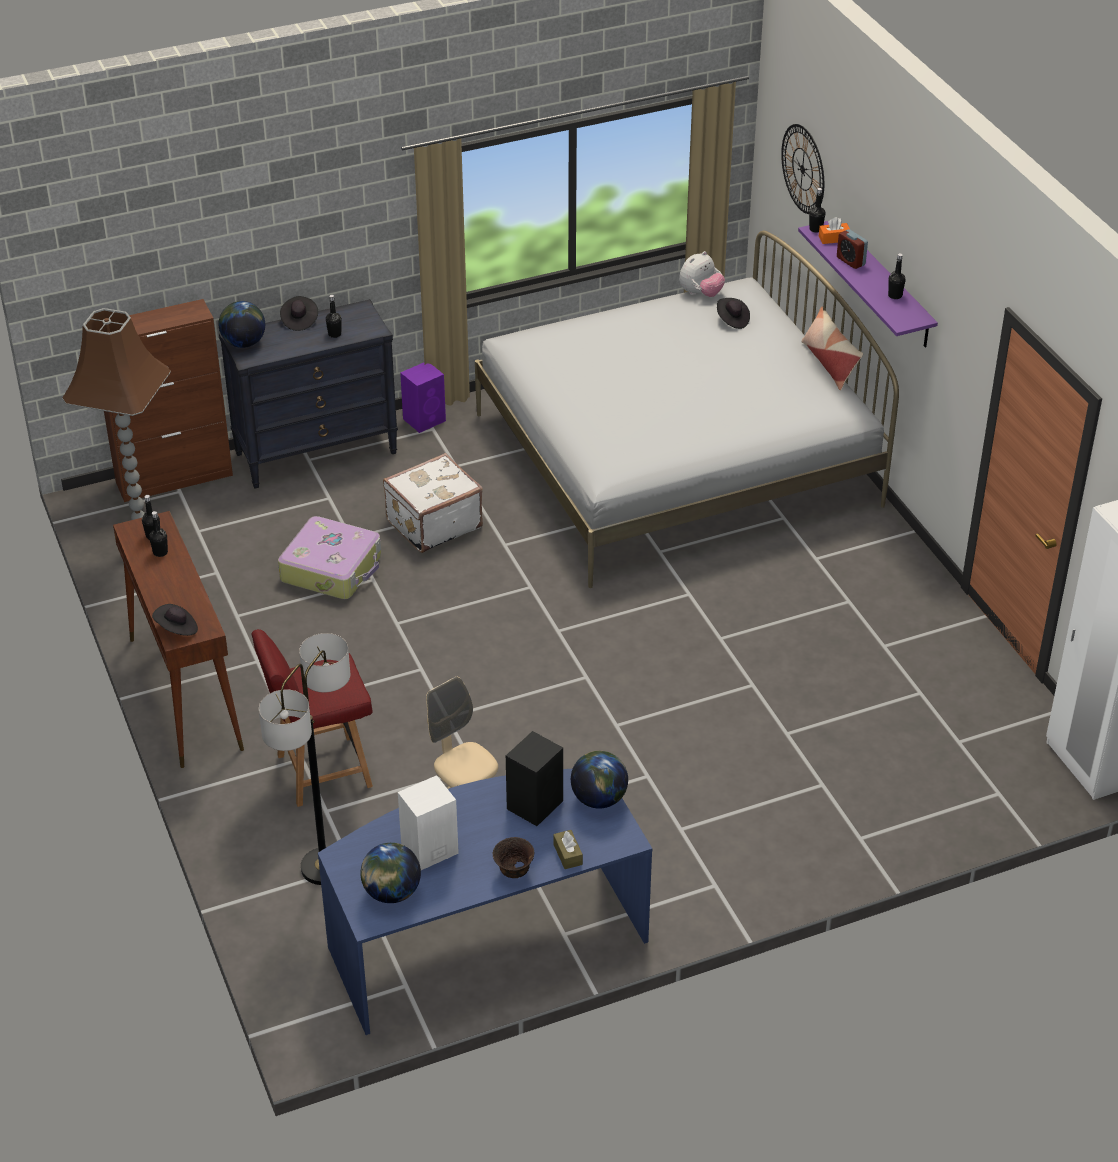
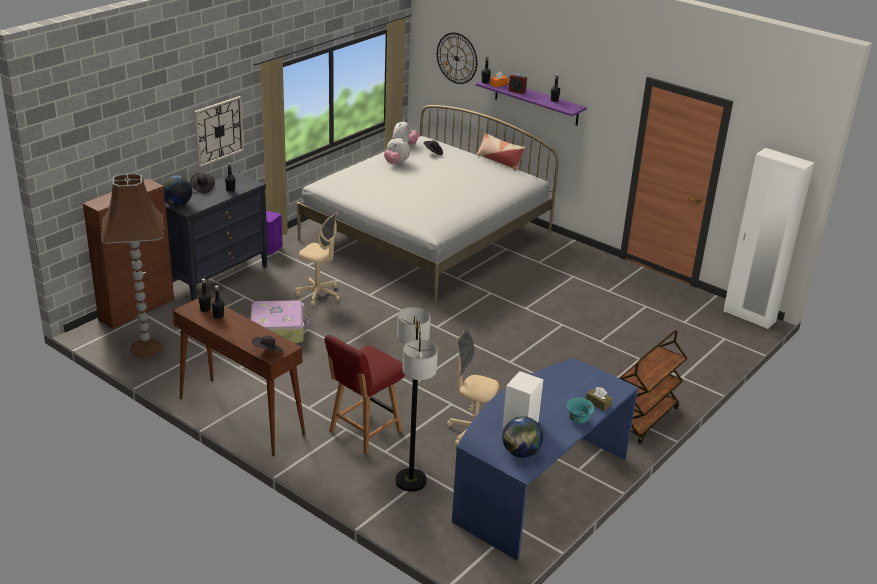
camera: 30 degrees left, 10 degrees down
white suitcase [383,453,483,553] -> beige office chair [295,212,340,306]
brown bowl [493,837,534,878] -> turquoise bowl [567,398,594,424]
black speaker [506,731,563,826] -> none
globe [571,751,628,809] -> none
none -> wall clock [194,96,244,168]
none -> plush toy [384,137,410,164]
none -> brown cart [619,330,687,444]

